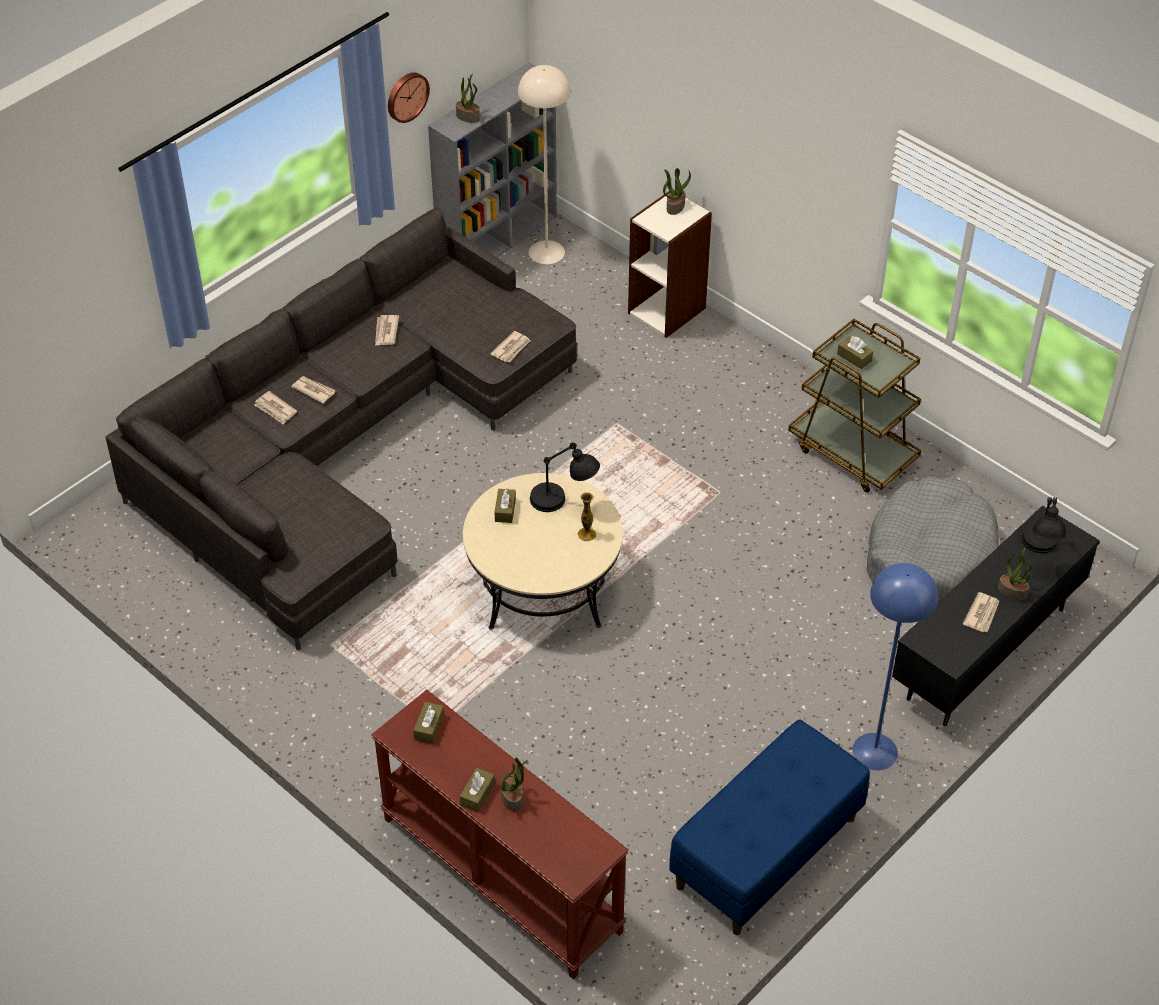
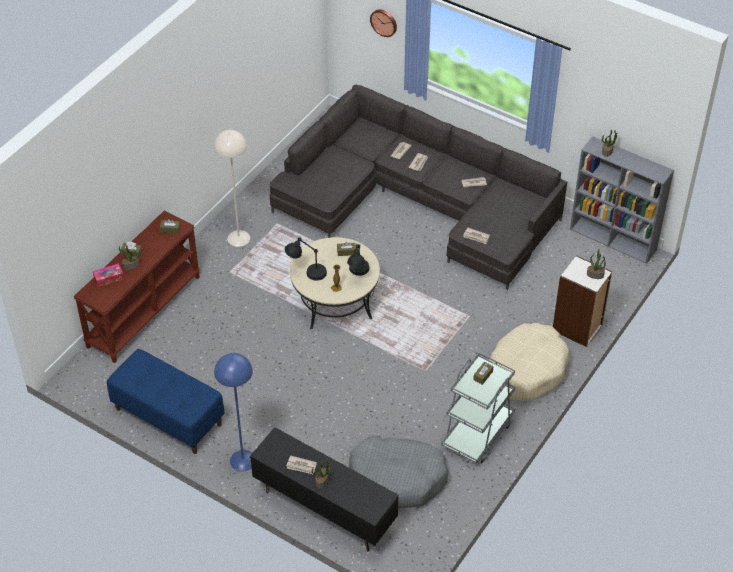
camera: 80 degrees right, 0 degrees up
wall clock [388,73,430,123] -> wall clock moved to [370,9,397,37]
beige floor lamp [518,65,571,264] -> beige floor lamp moved to [214,130,250,247]
brown cart [788,319,921,493] -> grey cart [441,352,516,464]
black table lamp [1021,497,1066,553] -> black table lamp moved to [285,237,327,281]
none -> tissue box [93,263,124,287]
none -> beige dog bed [489,323,569,401]

